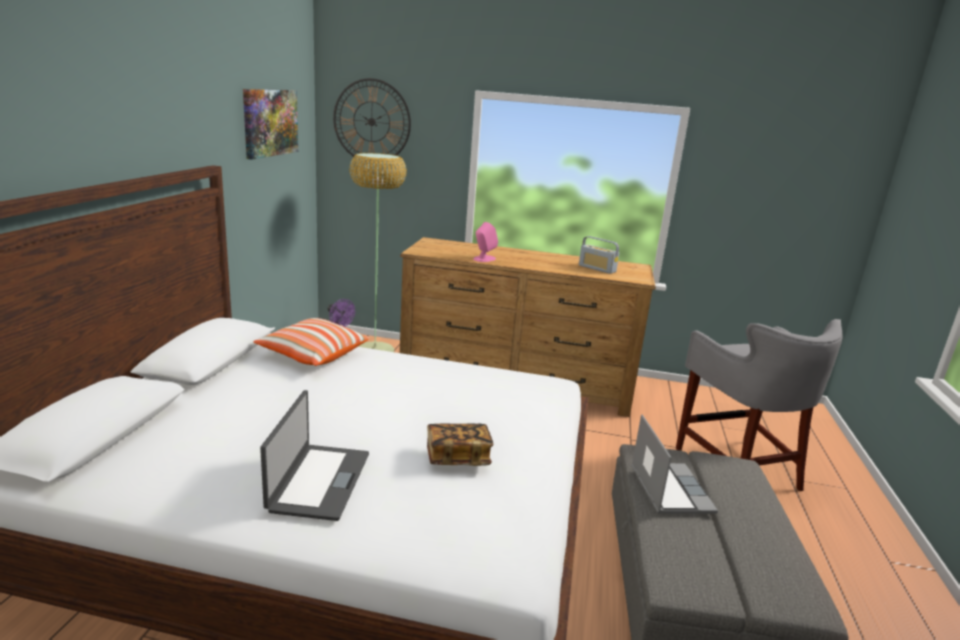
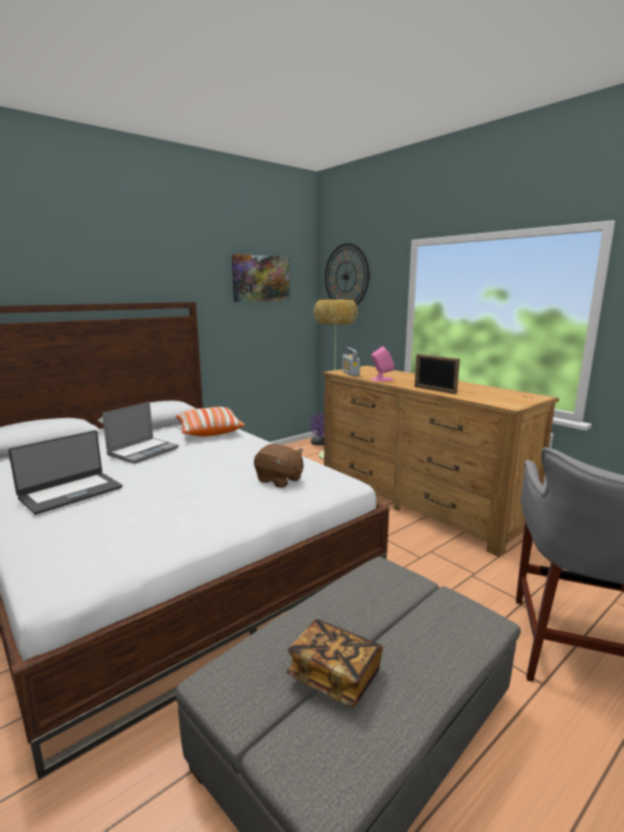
camera: 40 degrees right, 5 degrees down
book [427,424,494,466] -> book moved to [286,619,383,707]
radio [579,236,619,274] -> radio moved to [342,347,360,376]
laptop [631,414,718,514] -> laptop moved to [102,402,179,464]
none -> brown plush toy [254,444,303,488]
none -> picture frame [415,354,460,394]

